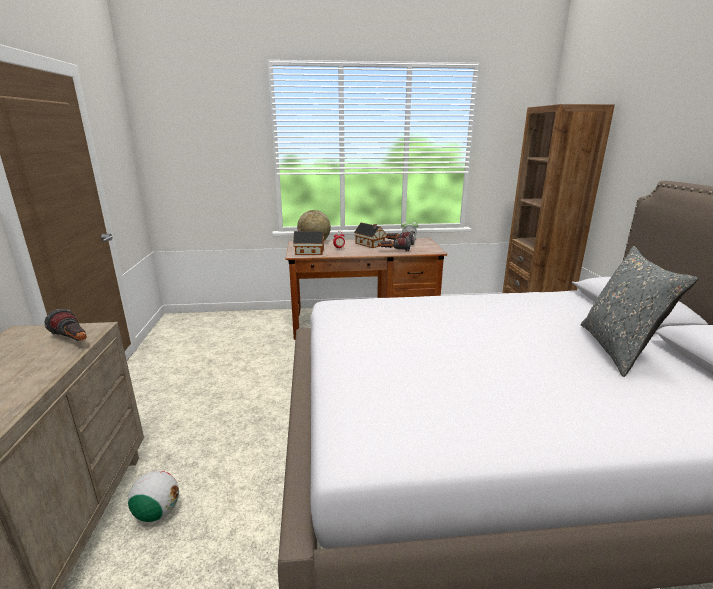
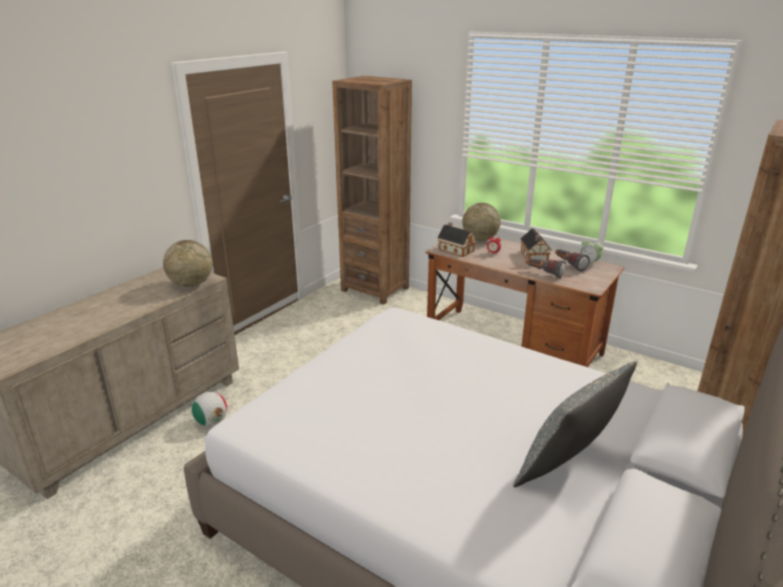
camera: 40 degrees right, 5 degrees up
flashlight [44,308,87,341] -> globe [163,240,212,287]
none -> brown bookcase [332,76,412,305]

